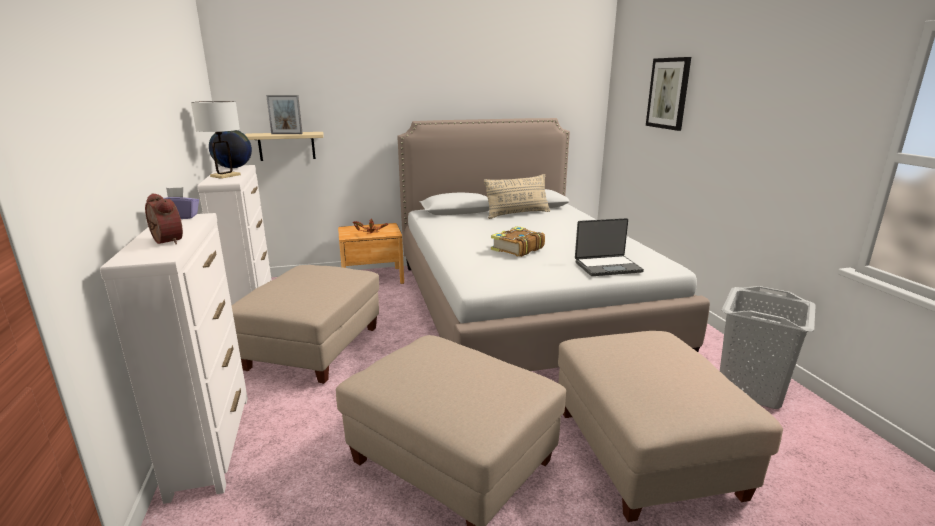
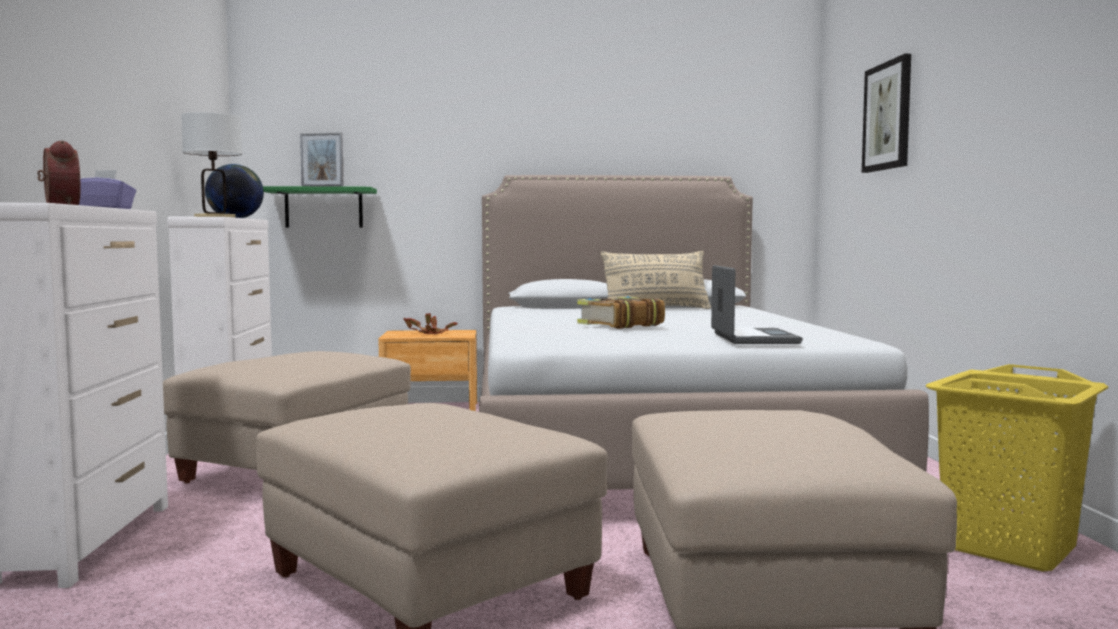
camera: 10 degrees right, 15 degrees down
beige shelf [245,132,324,161] -> green shelf [263,186,377,228]
laptop [575,218,644,276] -> laptop turned 90 degrees counterclockwise [711,265,803,344]
grey laundry basket [720,286,816,409] -> yellow laundry basket [926,364,1108,571]

